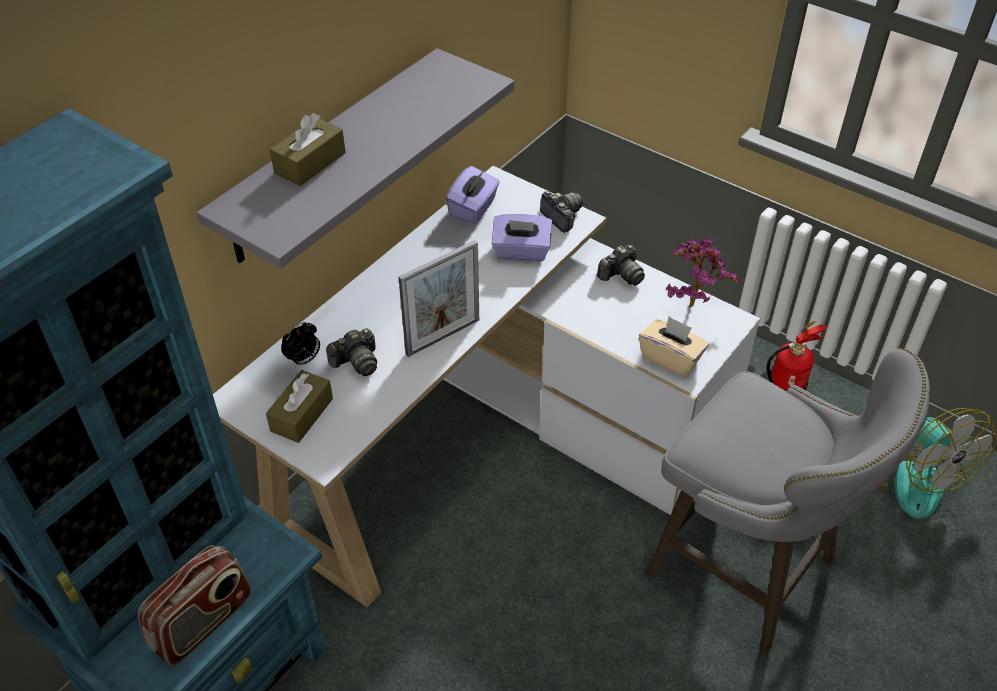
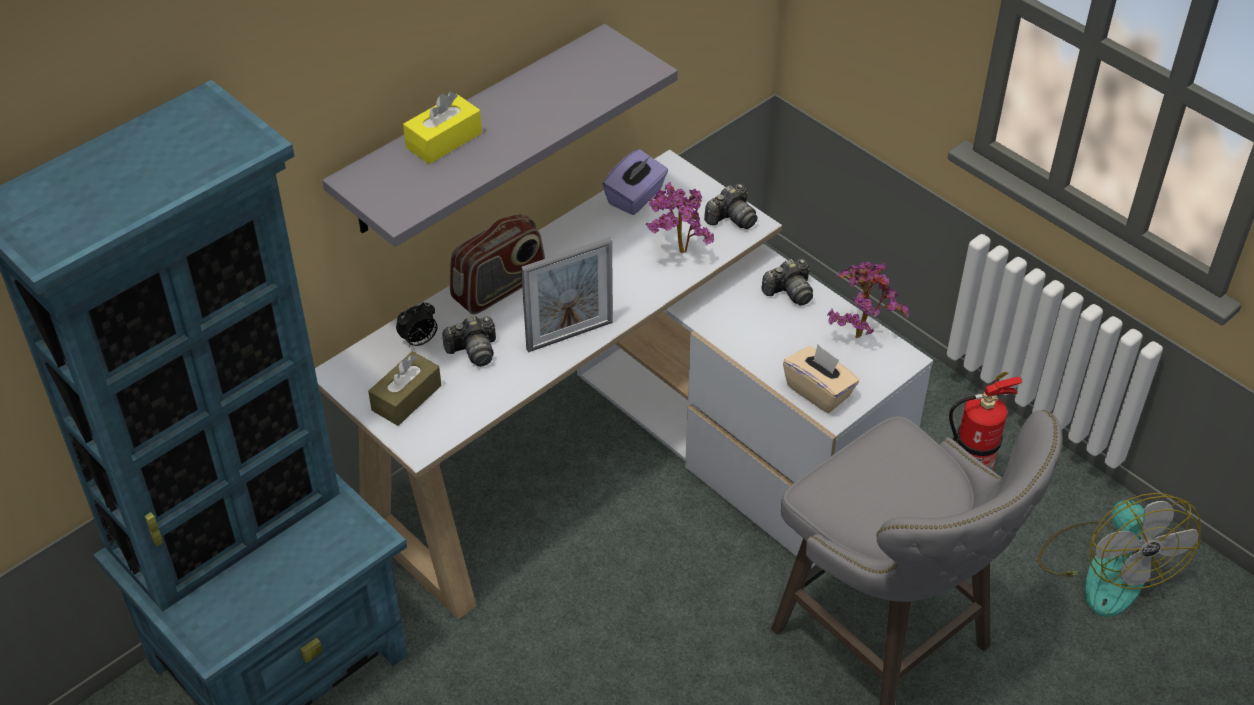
camera: 10 degrees right, 0 degrees up
radio [138,545,252,666] -> radio moved to [450,214,545,315]
brown tissue box [270,113,346,186] -> yellow tissue box [403,92,482,164]
purple tissue box [492,214,552,261] -> potted plant [646,182,714,253]
camera [540,191,583,233] -> camera turned 75 degrees clockwise [704,184,757,229]

